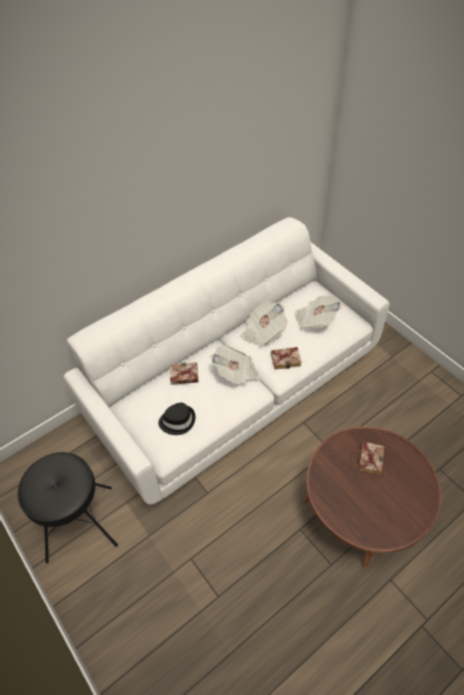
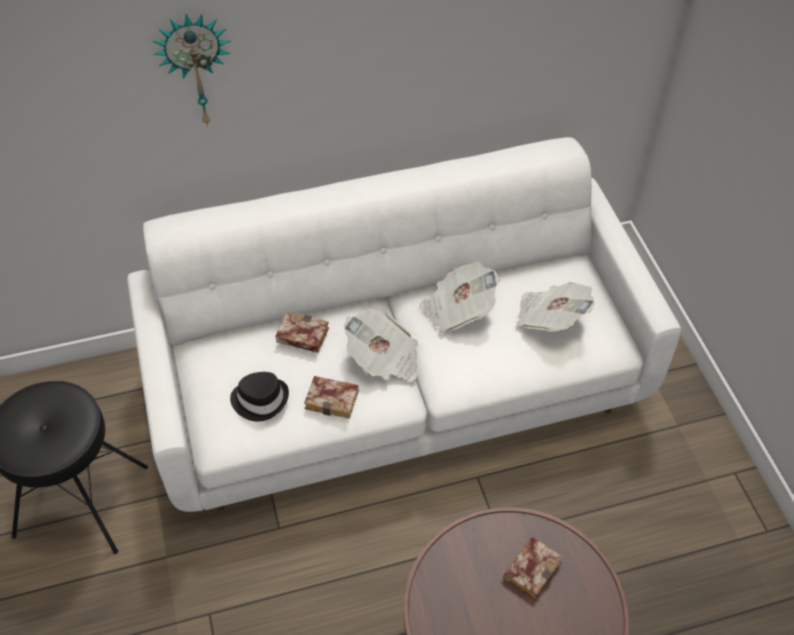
camera: 20 degrees right, 0 degrees up
book [271,347,302,369] -> book moved to [304,376,359,419]
none -> wall clock [153,14,231,126]

